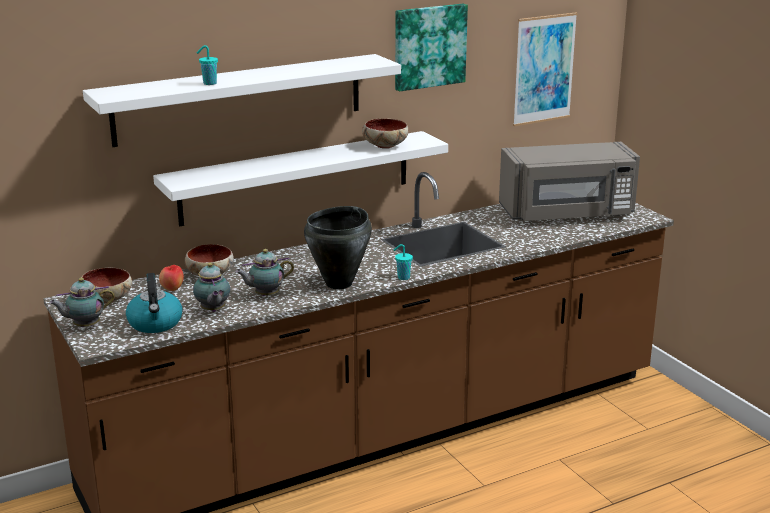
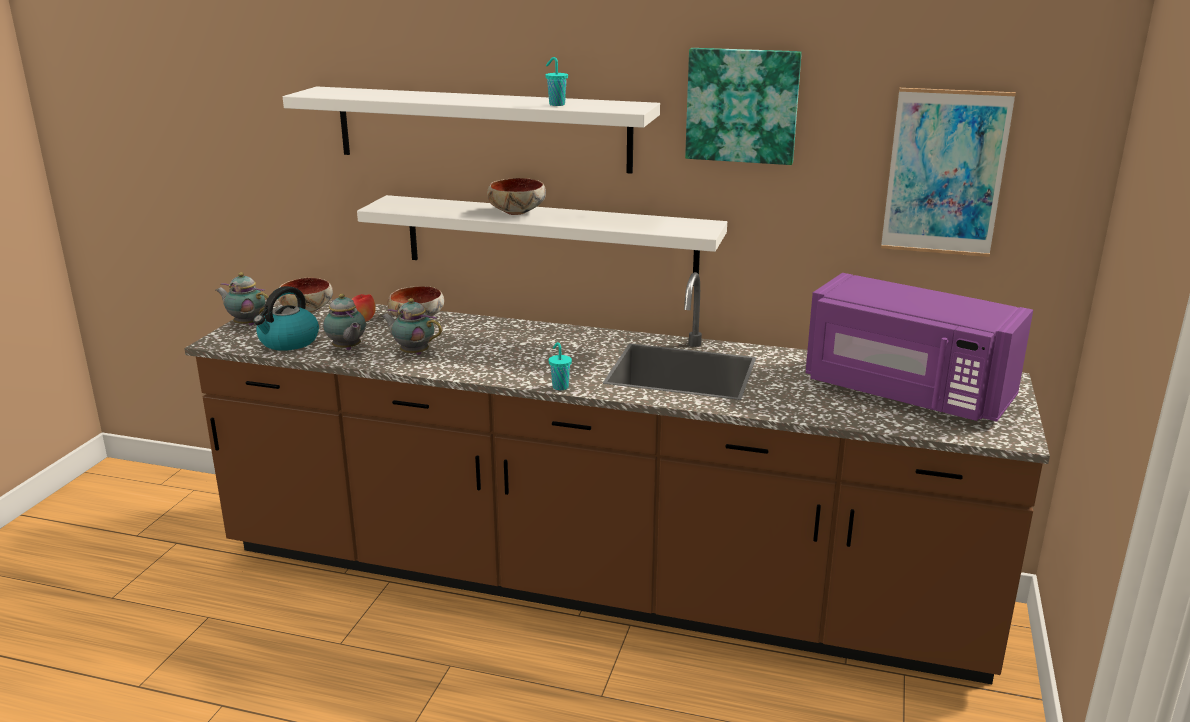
camera: 45 degrees right, 0 degrees up
teapot [193,263,230,312] -> teapot turned 60 degrees counterclockwise [323,294,366,350]
turquoise cup [196,45,218,85] -> turquoise cup moved to [545,57,568,106]
black cooking pot [304,206,372,289] -> none
bowl [362,119,409,149] -> bowl moved to [487,178,546,215]
grey microwave [499,142,640,221] -> purple microwave [805,273,1033,422]

